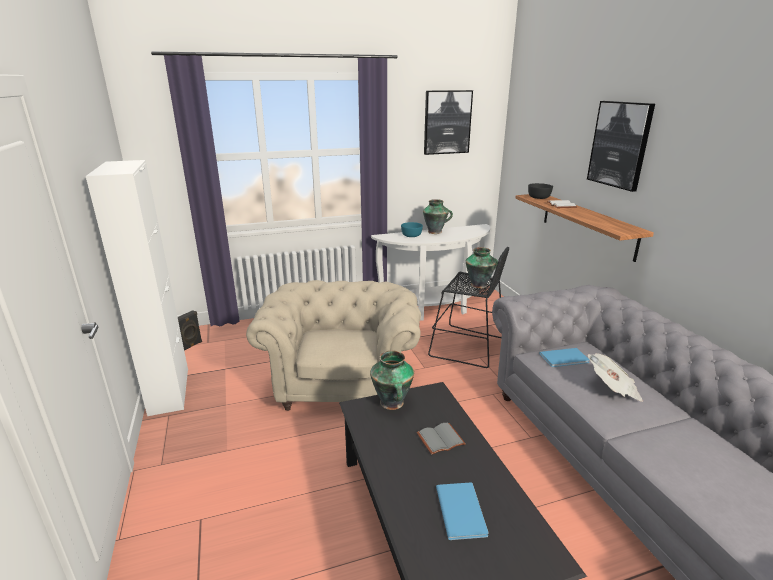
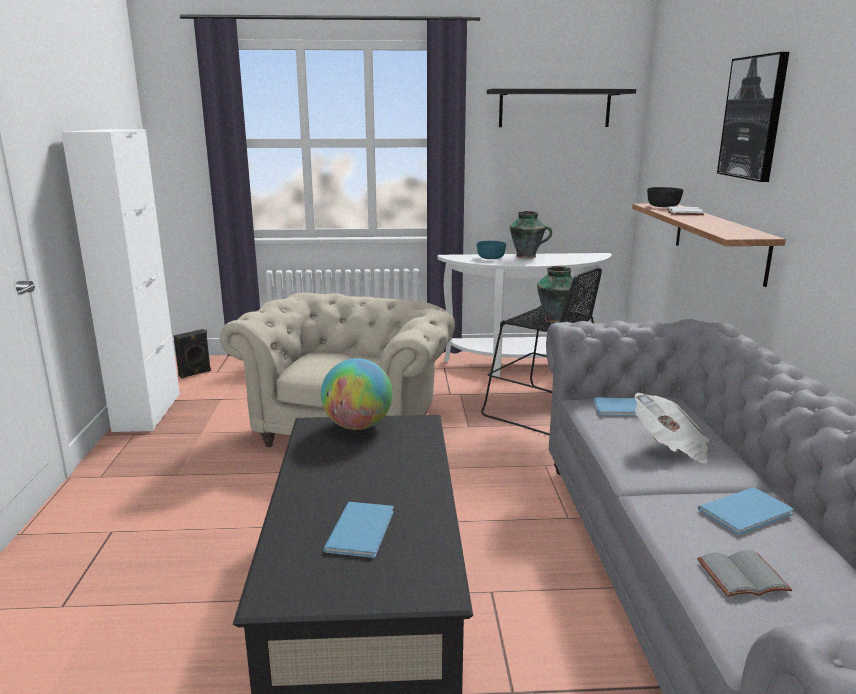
camera: 15 degrees right, 5 degrees down
vase [370,351,414,410] -> globe [321,358,392,430]
grey book [417,423,466,455] -> grey book moved to [697,550,792,597]
picture [424,90,473,155] -> black shelf [487,89,636,127]
none -> blue book [698,487,794,535]

